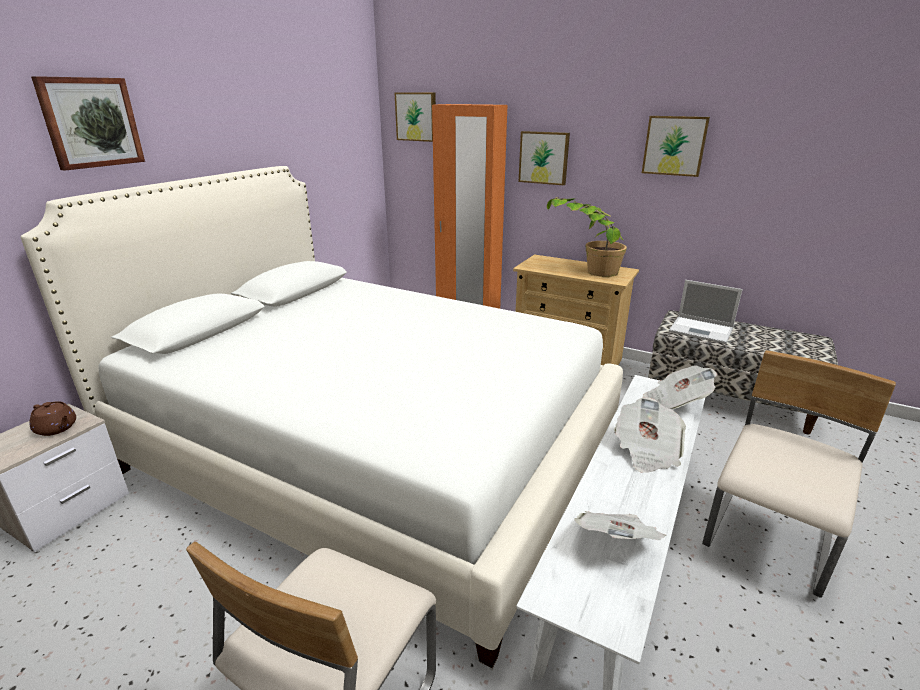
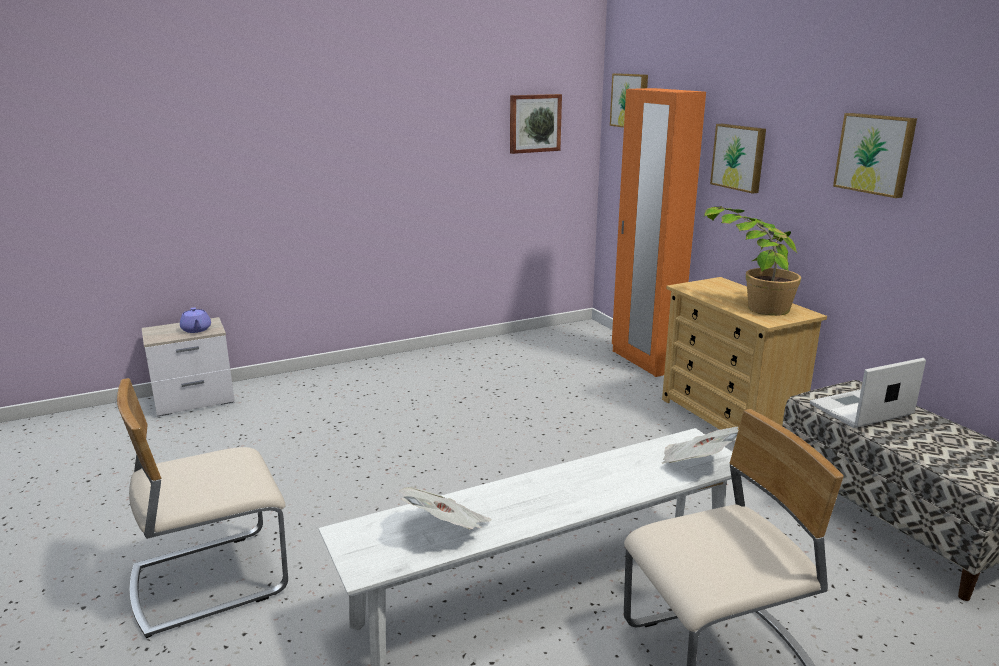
camera: 35 degrees right, 5 degrees down
white bed [20,166,623,668] -> none
brown teapot [29,401,76,436] -> purple teapot [180,307,211,333]
picture [31,76,145,171] -> picture moved to [510,94,562,154]
newspaper [614,397,686,473] -> none
laptop [669,280,743,344] -> laptop turned 90 degrees clockwise [810,358,926,428]

